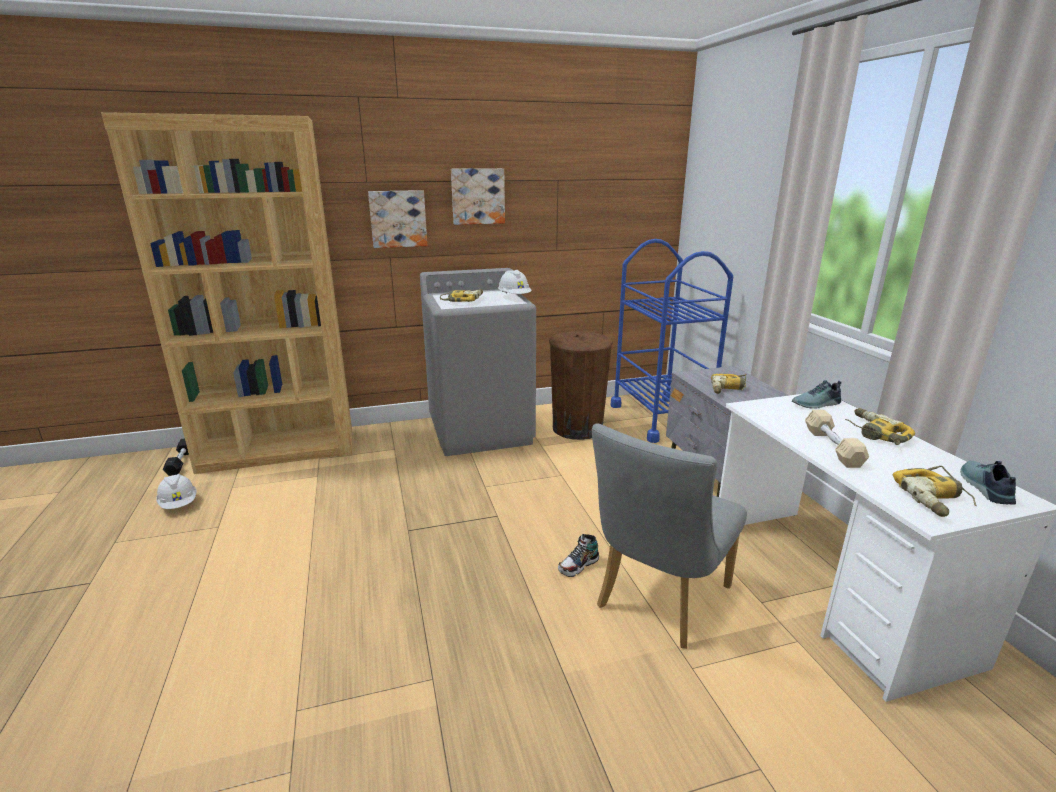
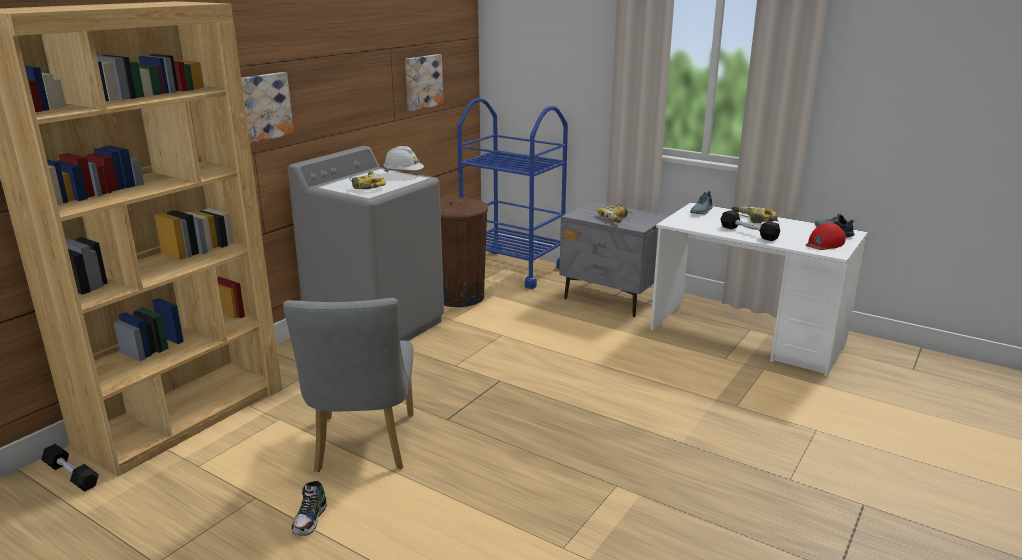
camera: 40 degrees left, 0 degrees up
white hard hat [156,474,197,509] -> none
picture [451,168,505,225] -> picture moved to [405,54,443,111]
shoe [558,534,599,577] -> shoe moved to [291,481,327,536]
grey chair [592,424,747,649] -> grey chair moved to [283,298,414,472]
beige dumbbell [805,410,869,468] -> black dumbbell [721,210,780,241]
power drill [893,466,977,517] -> red cap [805,223,846,250]

